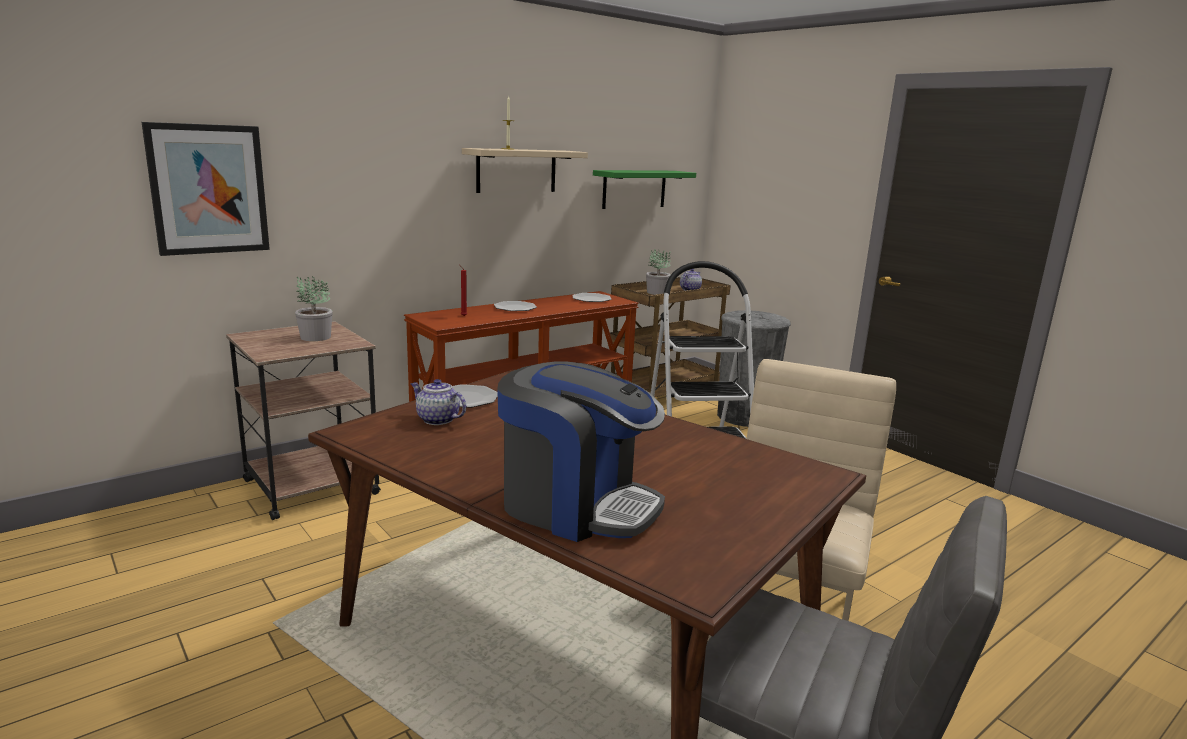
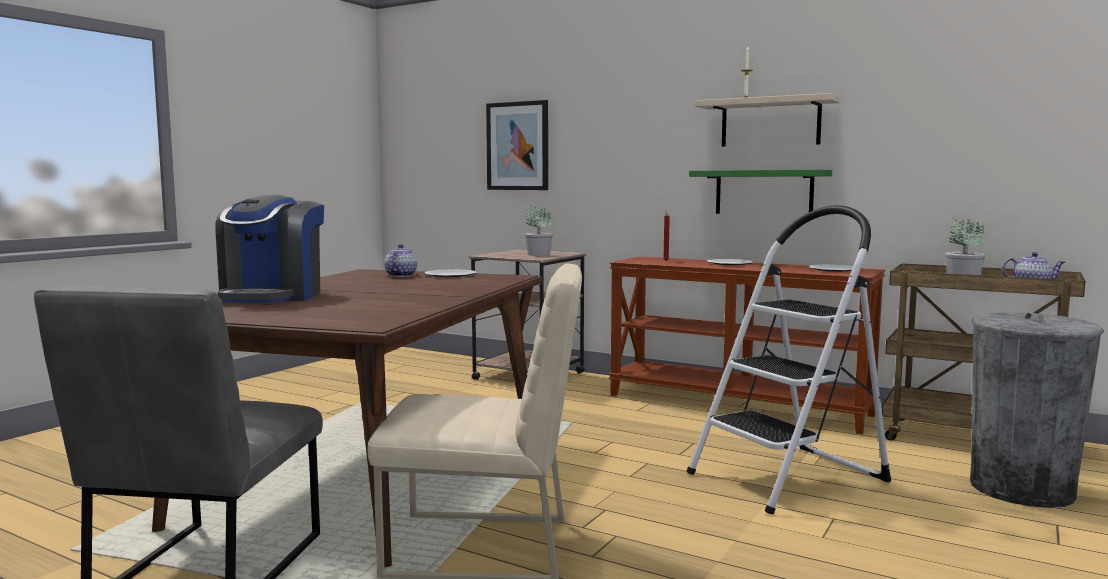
camera: 70 degrees right, 10 degrees down
green shelf [593,170,696,209] -> green shelf moved to [689,170,832,214]

